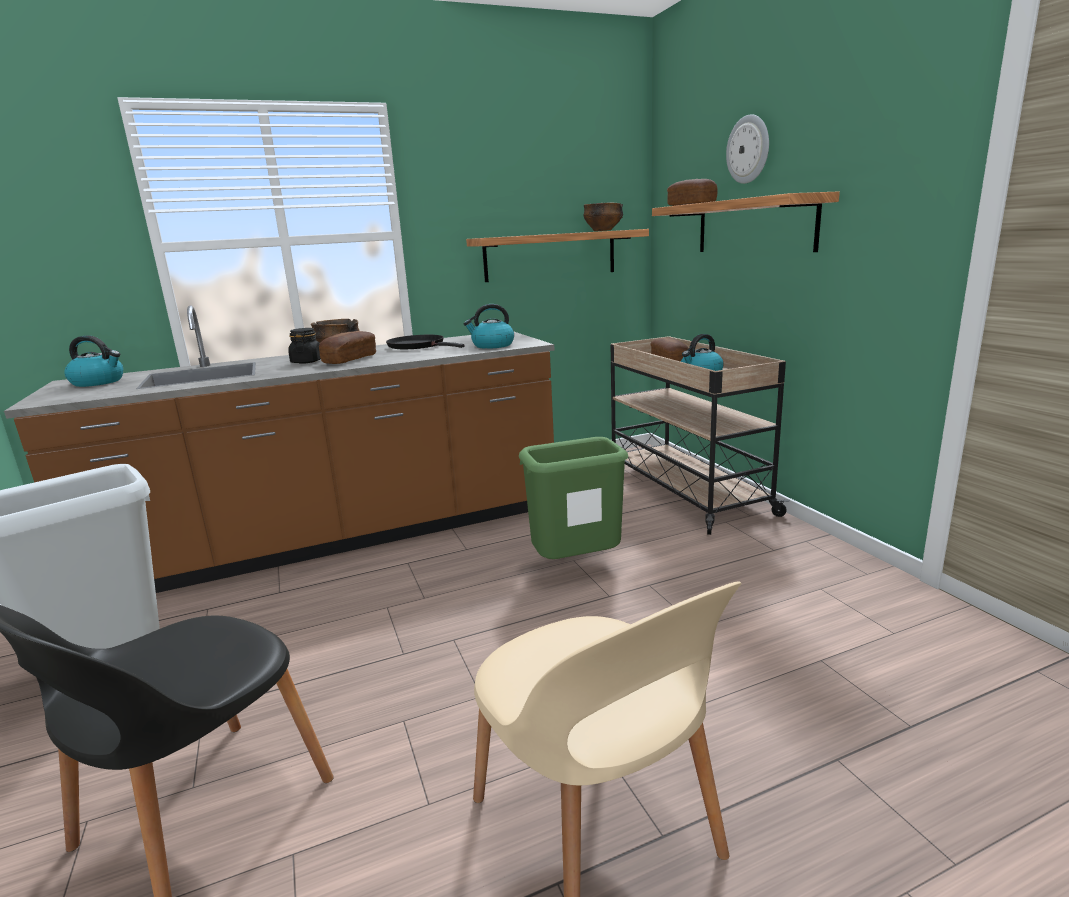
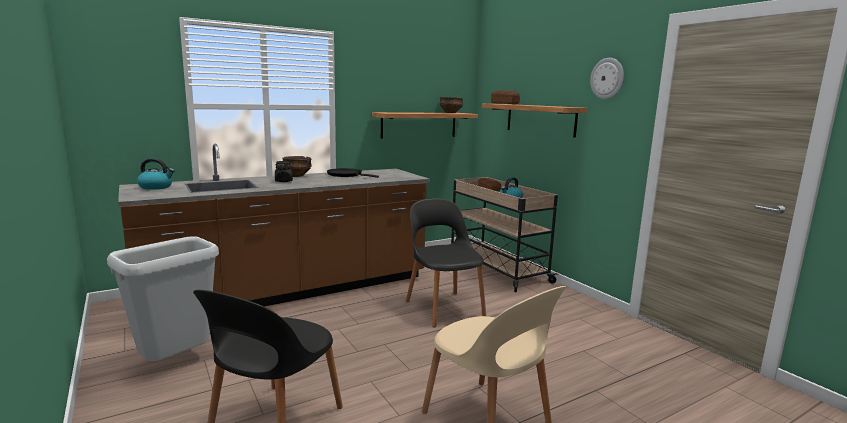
camera: 10 degrees left, 5 degrees down
bread [319,331,376,364] -> none
kettle [464,304,514,349] -> none
green trash can [519,437,629,559] -> black chair [406,198,486,327]
wall clock [726,114,769,184] -> wall clock moved to [590,58,624,99]

